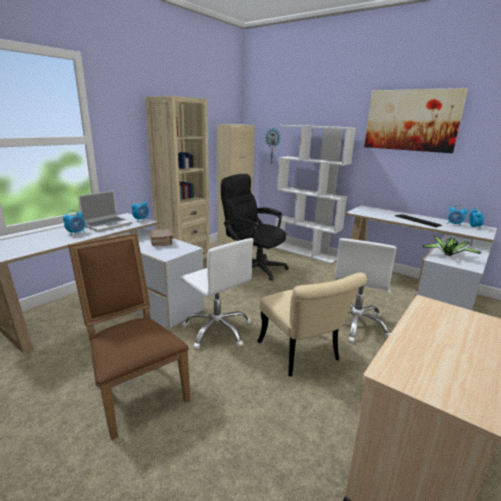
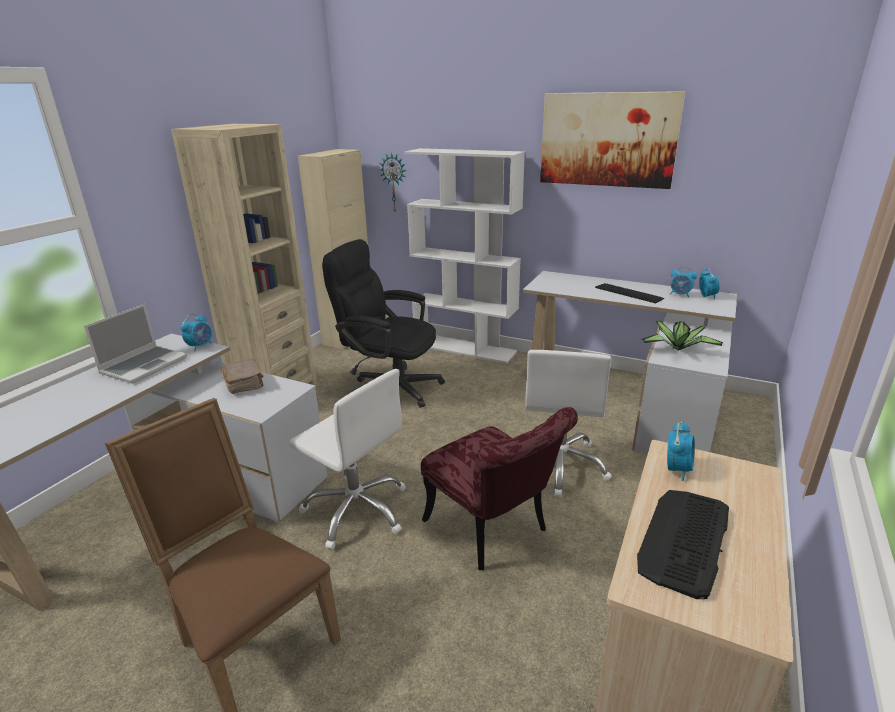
camera: 10 degrees left, 5 degrees up
alarm clock [63,210,85,236] -> alarm clock moved to [667,421,695,481]
beige chair [257,272,367,377] -> red chair [421,407,578,570]
none -> keyboard [637,490,729,599]

